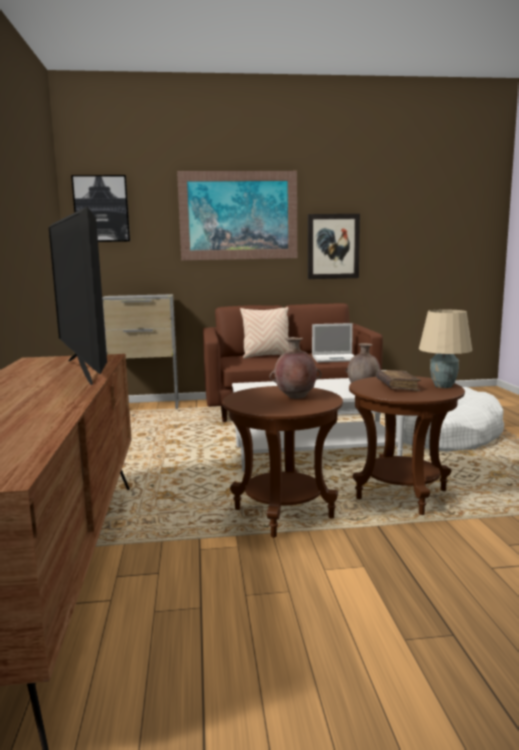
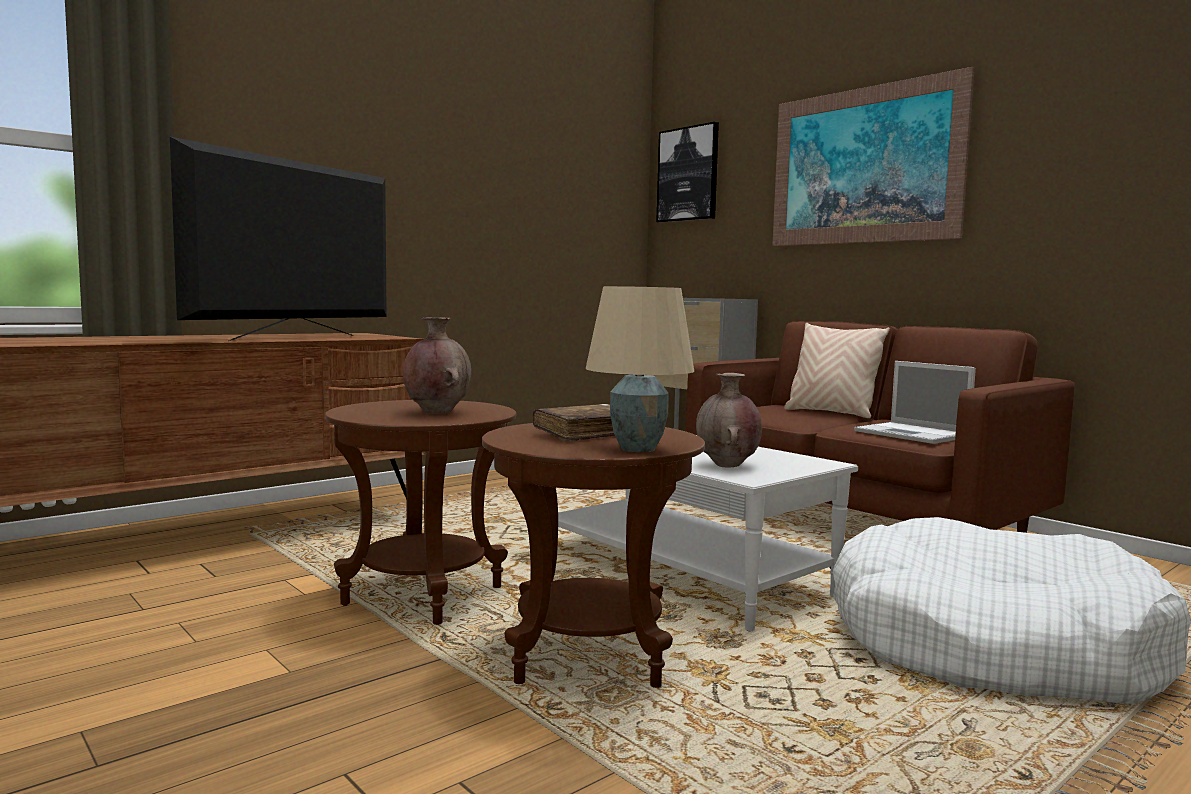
camera: 55 degrees right, 5 degrees down
picture [308,214,360,279] -> none

